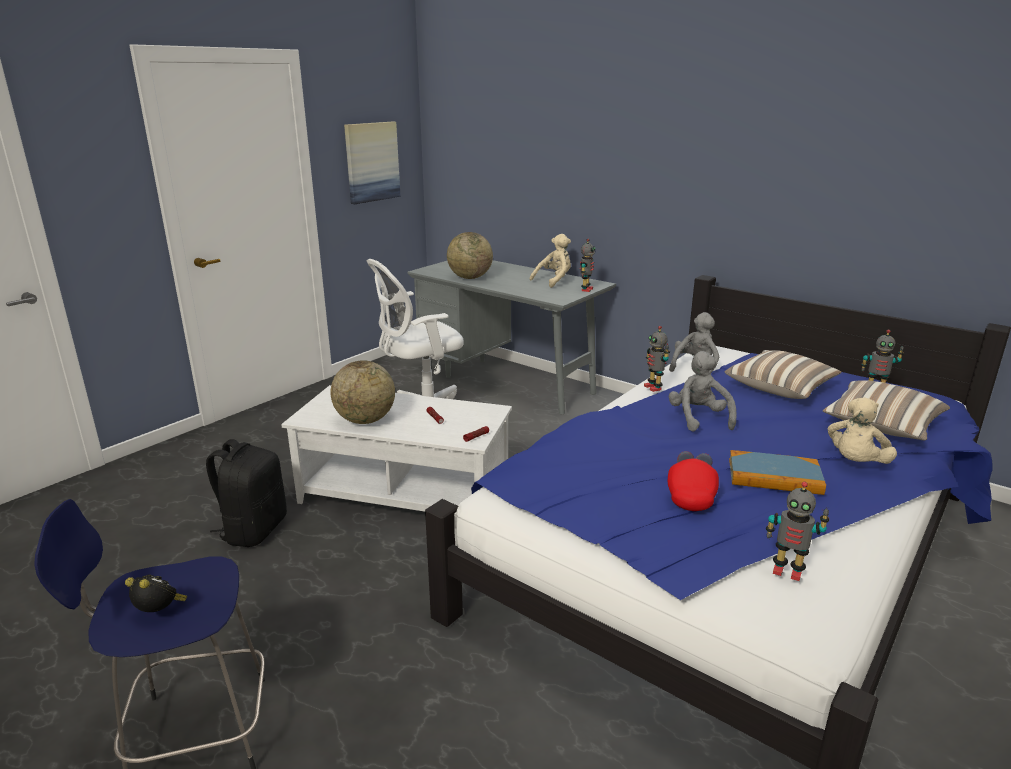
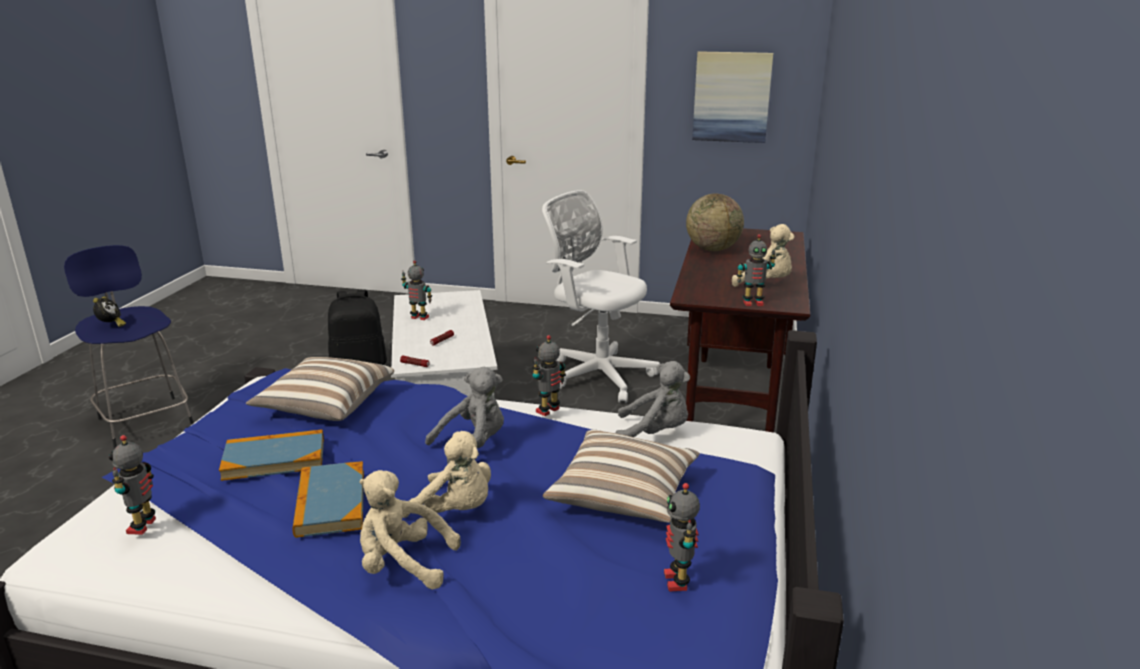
camera: 65 degrees right, 0 degrees up
globe [330,360,395,424] -> toy robot [401,260,432,320]
grey desk [408,260,616,414] -> brown desk [670,228,810,433]
red cap [668,451,719,511] -> book [219,429,324,481]
pillow [823,380,950,440] -> pillow moved to [246,357,394,421]
none -> beige plush toy [402,431,491,518]

